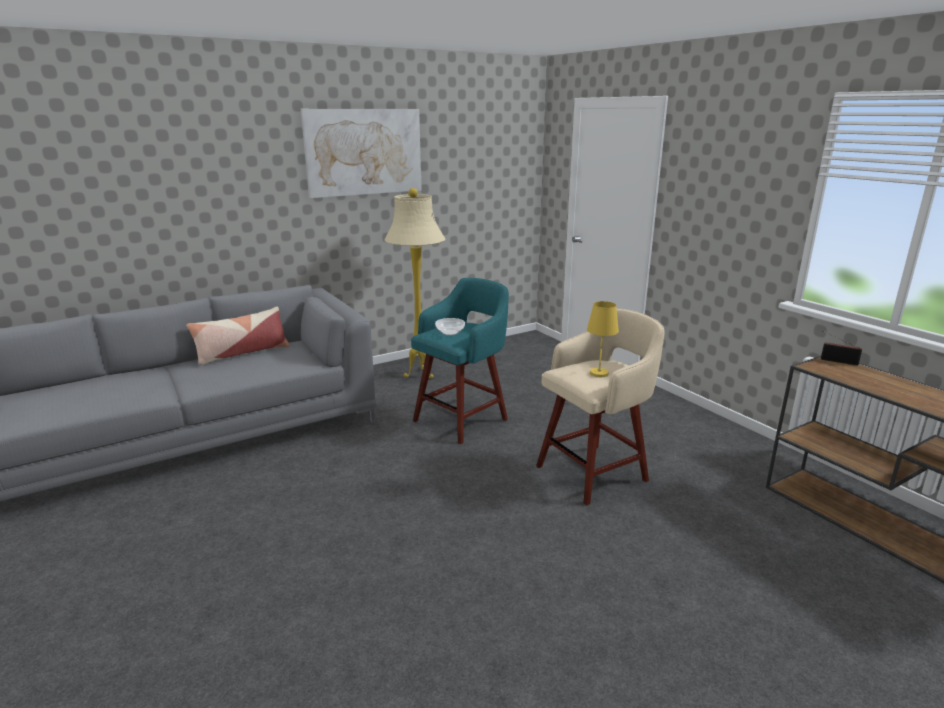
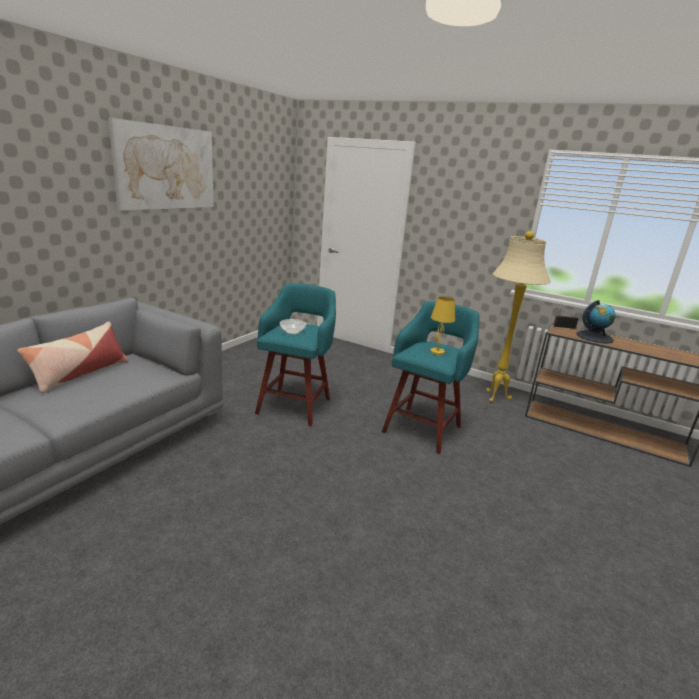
camera: 30 degrees left, 0 degrees up
beige floor lamp [384,188,445,379] -> beige floor lamp moved to [486,231,551,402]
beige stool [536,308,665,506] -> turquoise stool [382,301,480,454]
none -> globe [576,300,616,344]

